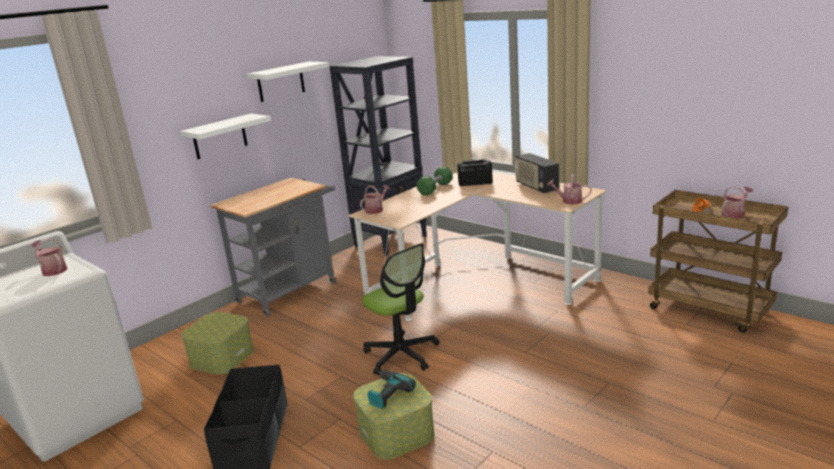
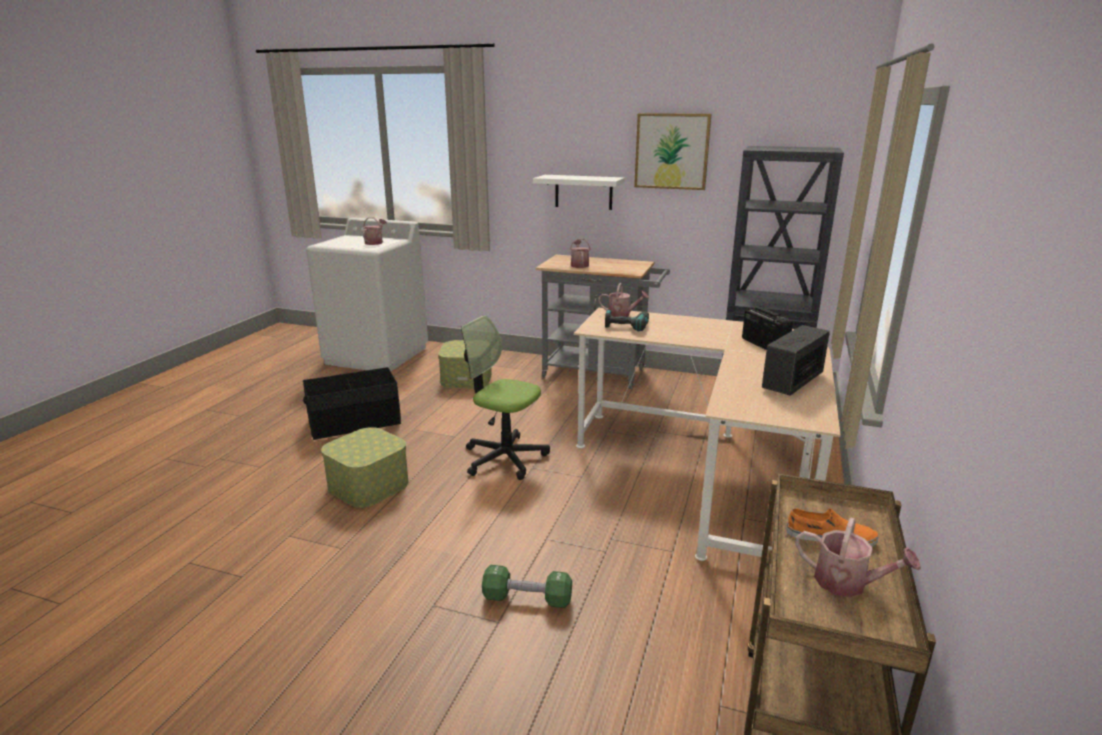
camera: 65 degrees right, 0 degrees up
white shelf [247,62,329,102] -> picture [634,113,711,190]
office chair [362,243,440,375] -> office chair turned 90 degrees clockwise [461,316,550,480]
power drill [368,370,416,409] -> power drill moved to [605,310,649,331]
green dumbbell [417,166,453,195] -> green dumbbell moved to [482,565,572,608]
watering can [547,174,591,204] -> watering can moved to [570,239,590,268]

